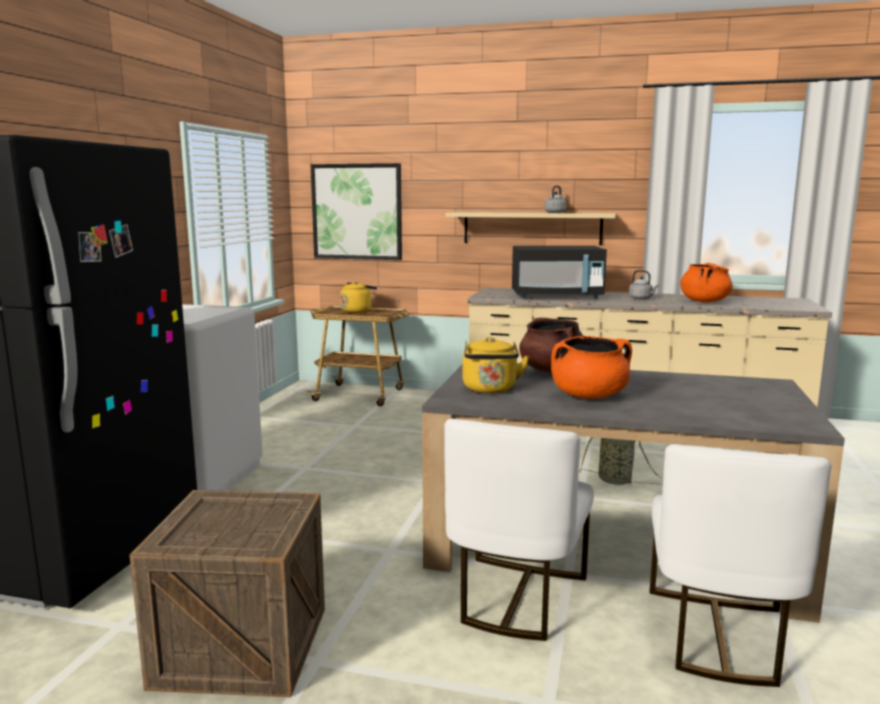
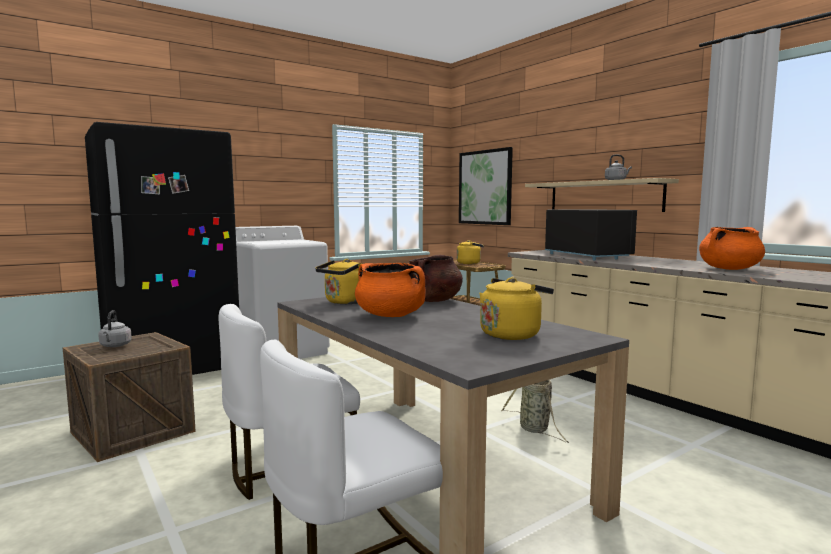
camera: 40 degrees right, 5 degrees down
black microwave [512,246,607,298] -> black microwave turned 150 degrees counterclockwise [545,209,637,260]
grey kettle [629,270,659,299] -> grey kettle moved to [98,310,132,347]
none -> yellow kettle [479,277,554,340]

